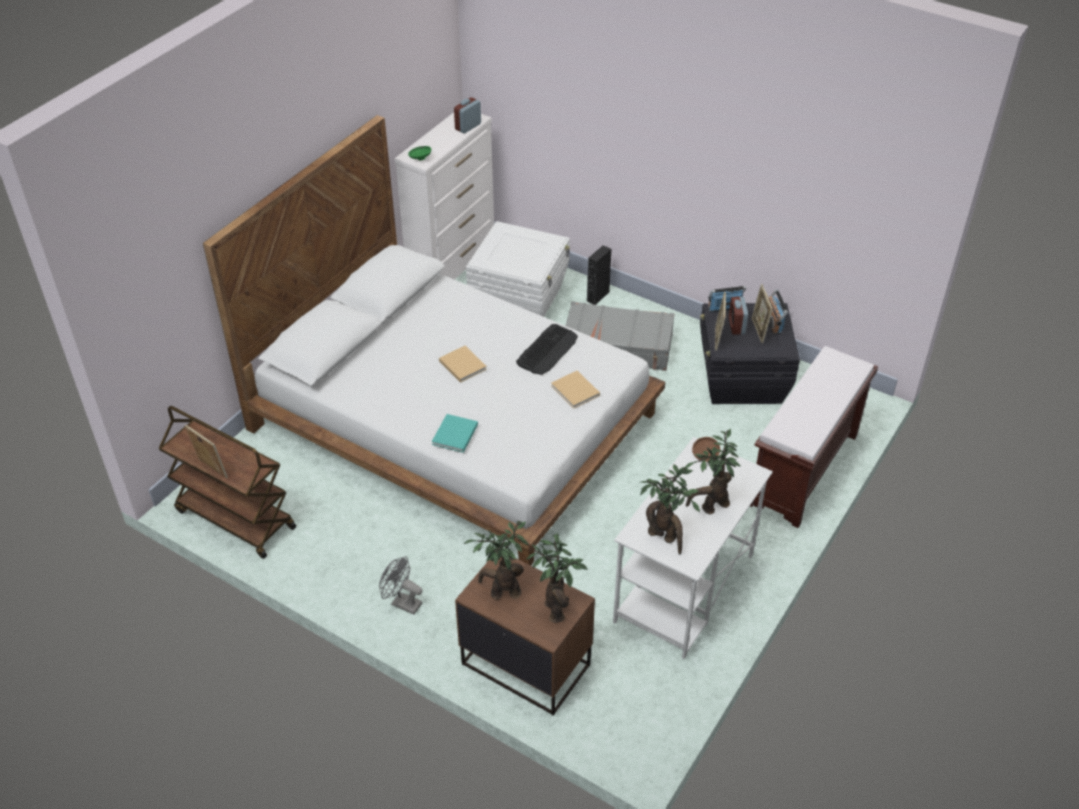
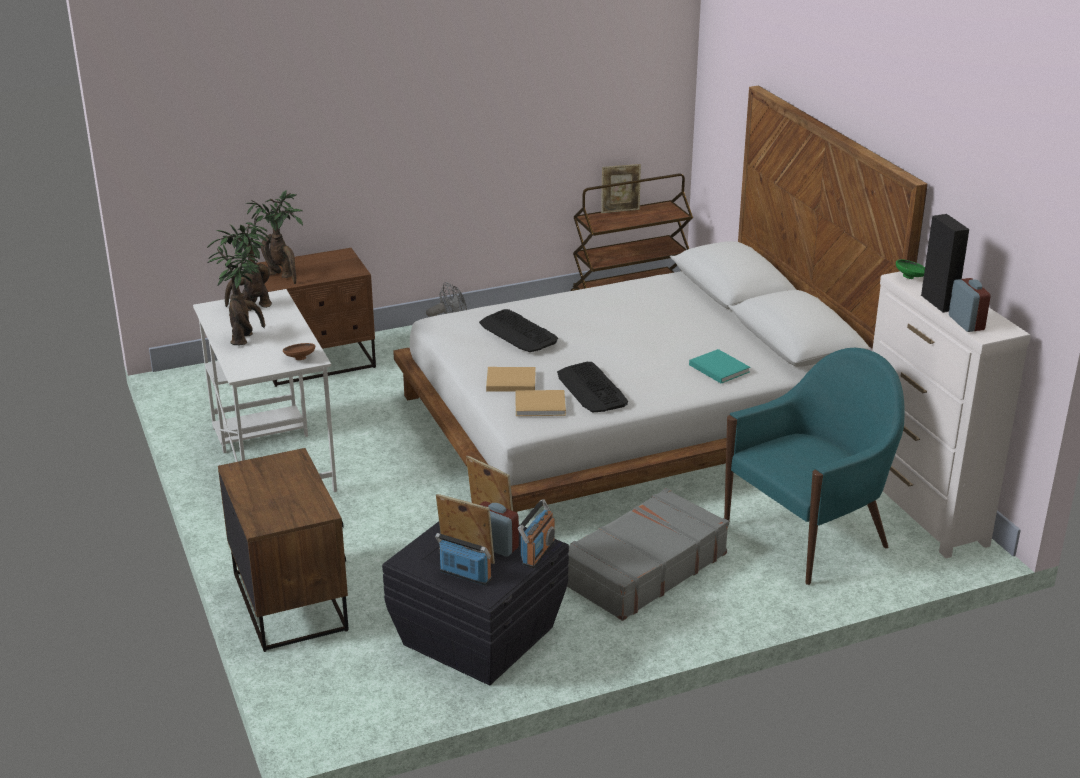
camera: 125 degrees right, 15 degrees down
turquoise book [432,414,478,453] -> turquoise book moved to [689,349,750,383]
beige book [439,346,487,383] -> beige book moved to [515,390,566,416]
potted plant [464,521,529,599] -> none
white storage box [466,221,570,317] -> turquoise armchair [724,348,905,585]
black speaker [586,245,611,305] -> black speaker moved to [921,214,969,313]
brown bench [750,346,878,528] -> brown nightstand [218,448,349,652]
none -> keyboard [479,309,558,352]

